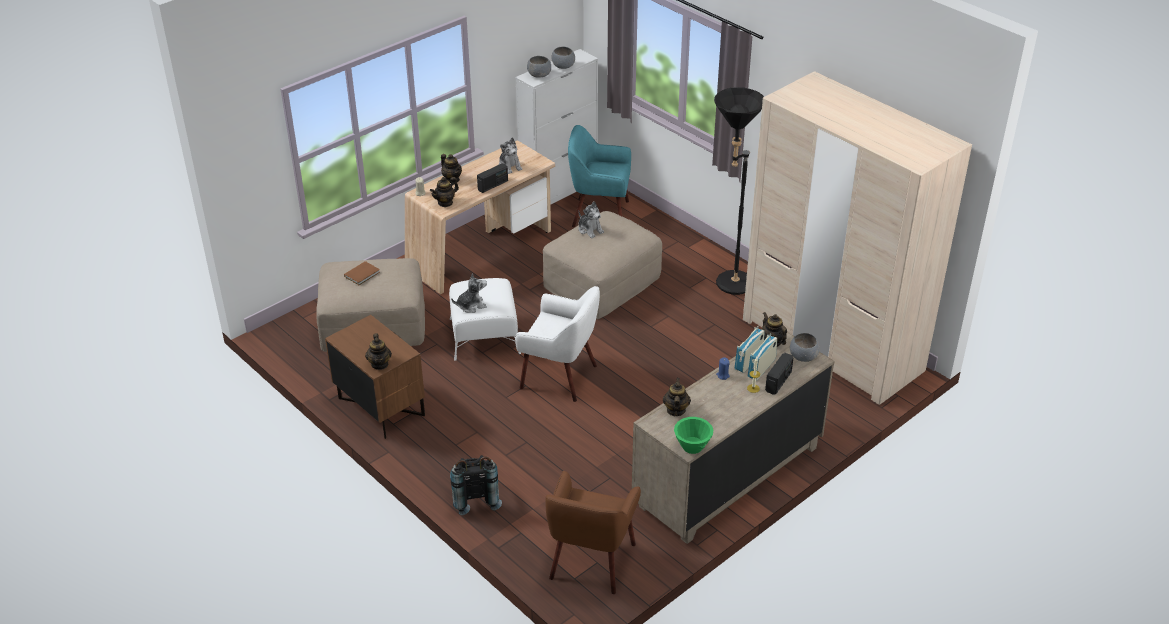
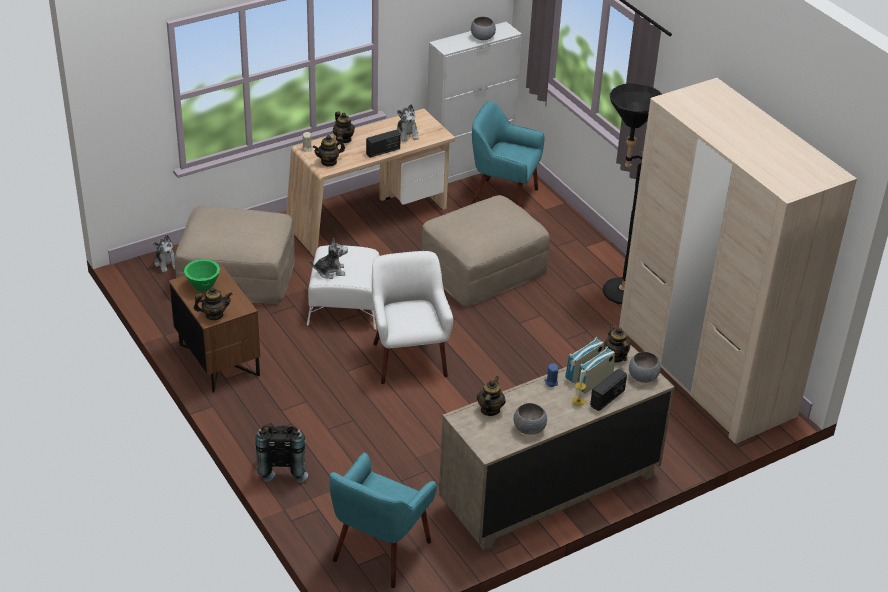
camera: 10 degrees right, 0 degrees up
brown book [344,261,380,285] -> none
teapot [365,333,392,370] -> teapot turned 105 degrees counterclockwise [194,287,232,320]
white armchair [515,286,600,402] -> white armchair turned 135 degrees counterclockwise [372,251,453,384]
grey bowl [527,56,551,78] -> grey bowl moved to [513,403,547,435]
brown armchair [546,471,641,594] -> turquoise armchair [329,453,437,588]
plush toy [578,201,604,238] -> plush toy moved to [153,235,175,273]
green bowl [674,417,713,454] -> green bowl moved to [184,259,220,292]

